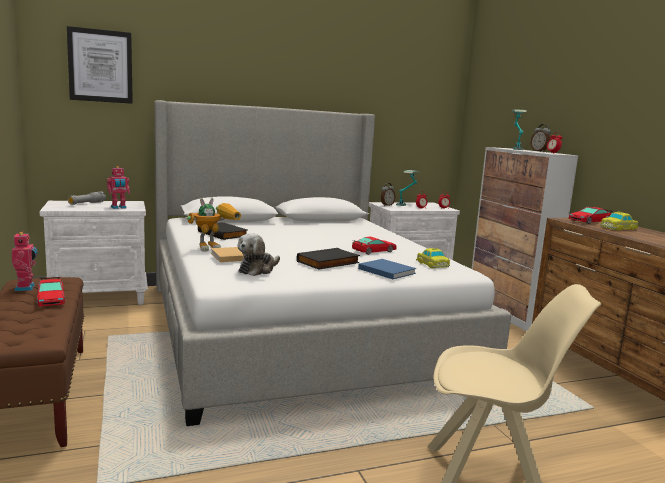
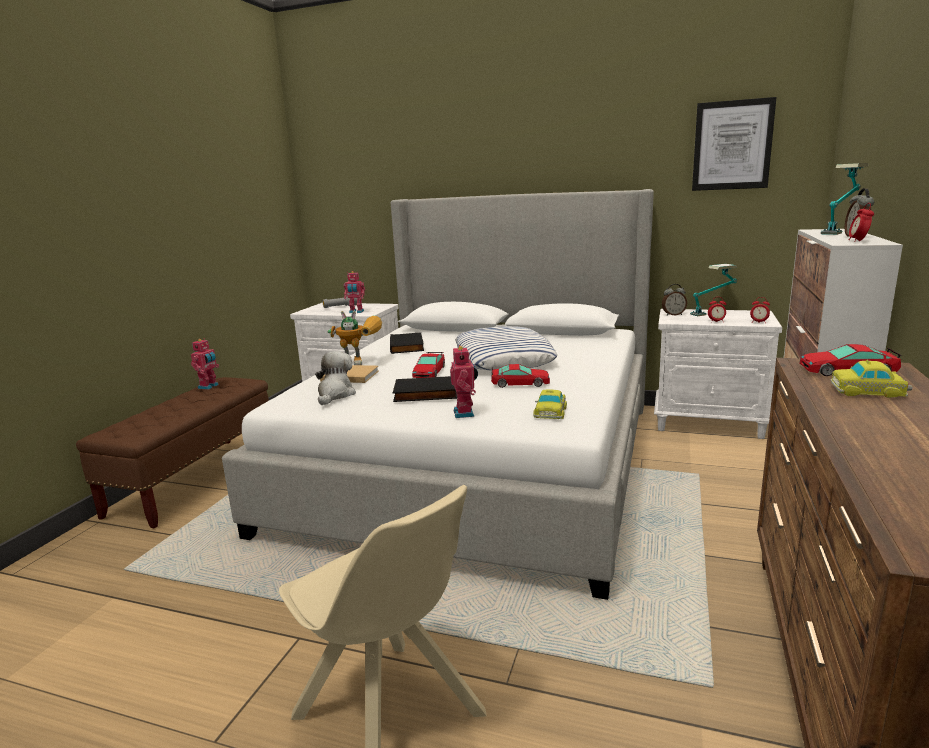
camera: 40 degrees right, 5 degrees up
toy car [37,277,65,307] -> toy car moved to [412,352,445,378]
picture [67,26,133,104] -> picture moved to [692,97,776,191]
plush toy [237,233,280,276] -> plush toy turned 120 degrees clockwise [315,351,356,405]
blue book [358,259,417,279] -> toy robot [450,345,478,418]
none -> pillow [455,326,557,371]

